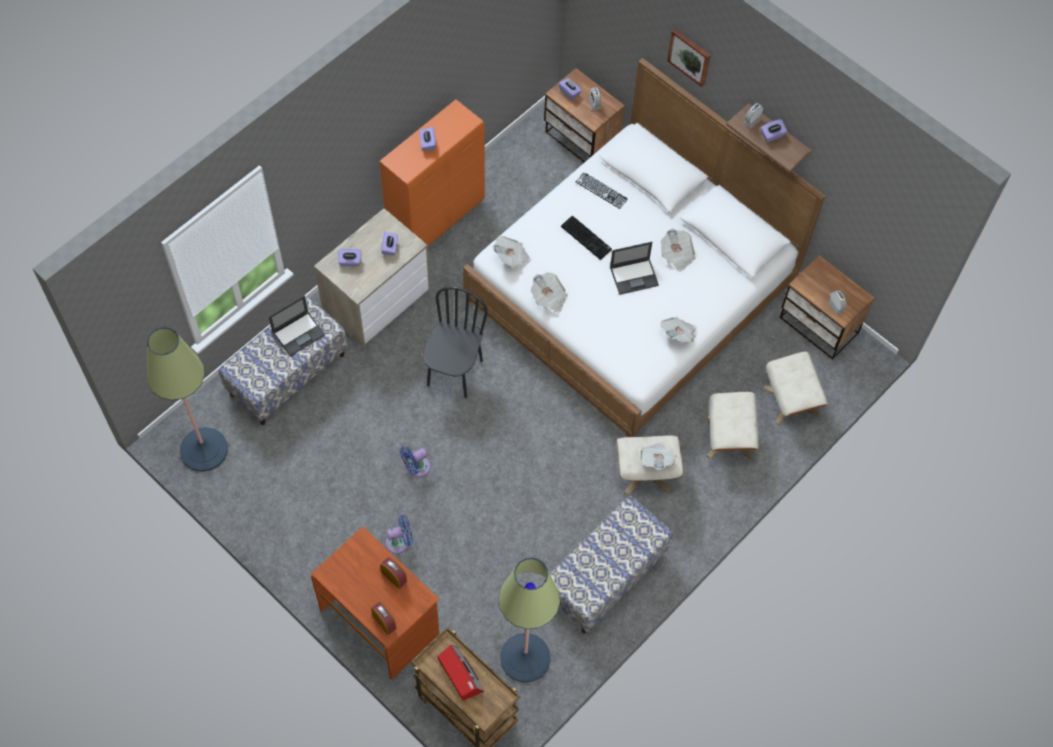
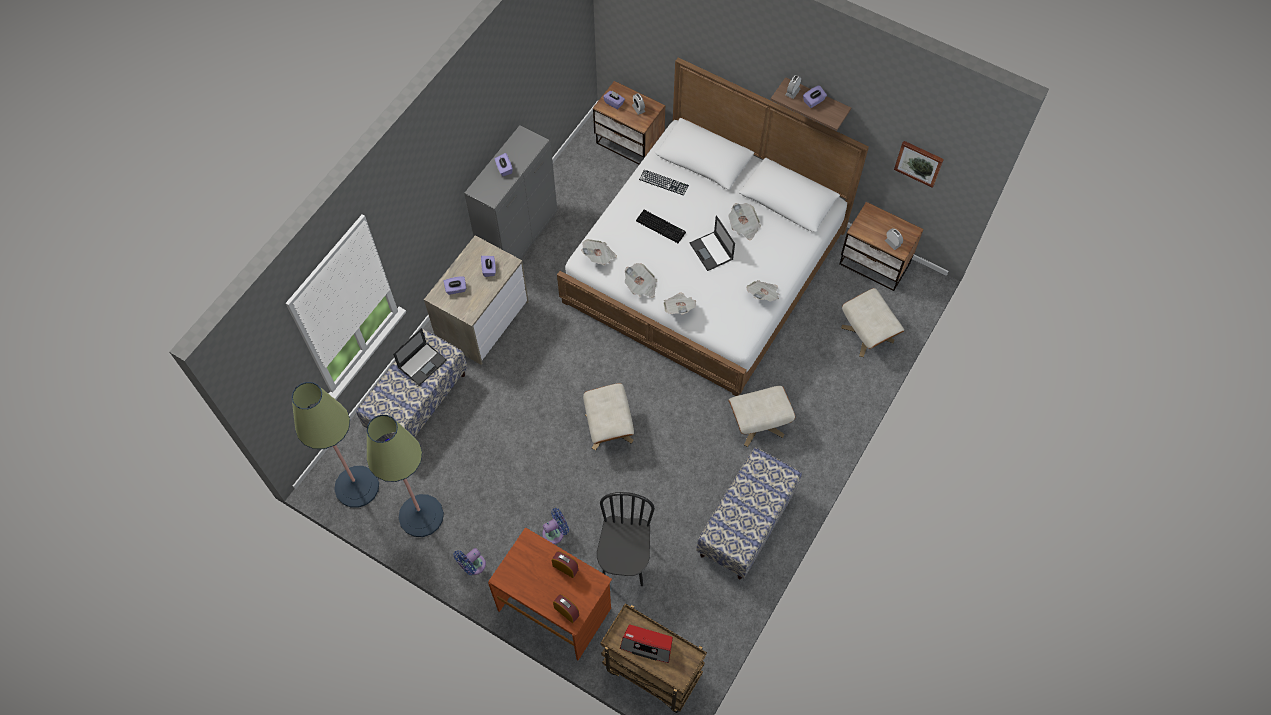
camera: 10 degrees left, 0 degrees up
orange cabinet [380,99,485,246] -> grey cabinet [464,125,557,259]
blue fan [400,446,431,477] -> blue fan moved to [453,548,486,575]
black chair [423,286,488,398] -> black chair moved to [597,492,655,586]
radio [438,645,484,700] -> radio turned 150 degrees clockwise [620,624,673,663]
floor lamp [499,558,560,683] -> floor lamp moved to [367,415,444,537]
laptop [610,242,659,295] -> laptop turned 90 degrees clockwise [690,215,735,271]
newspaper [640,442,677,470] -> newspaper moved to [664,293,696,315]
picture [667,29,711,87] -> picture moved to [894,141,944,188]
beige ottoman [705,392,759,459] -> beige ottoman moved to [583,383,634,450]

